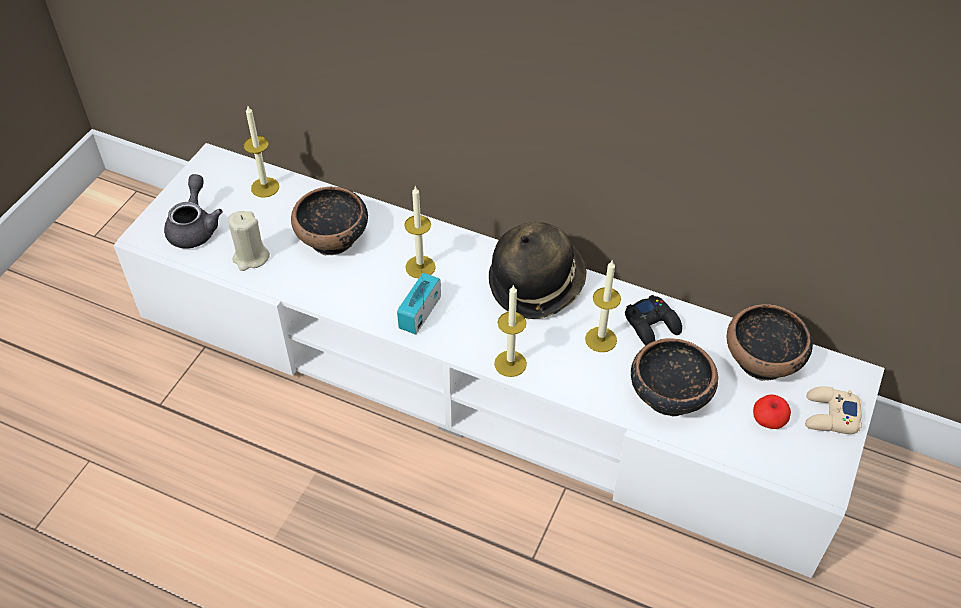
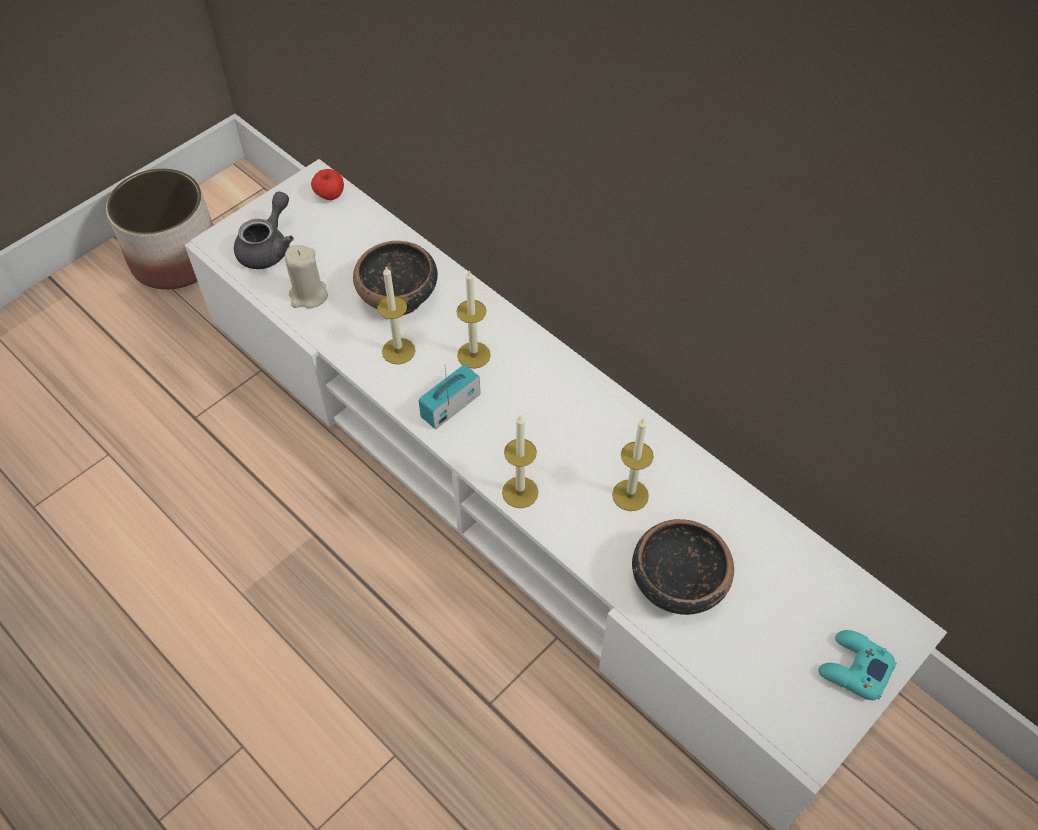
camera: 20 degrees right, 5 degrees up
candle [244,106,279,198] -> candle moved to [377,267,415,365]
hat [489,222,586,319] -> none
black game controller [625,295,682,345] -> none
bowl [727,304,813,381] -> none
apple [753,394,791,429] -> apple moved to [311,169,344,200]
beige game controller [805,386,862,434] -> turquoise game controller [818,630,897,700]
none -> planter [106,169,213,290]

